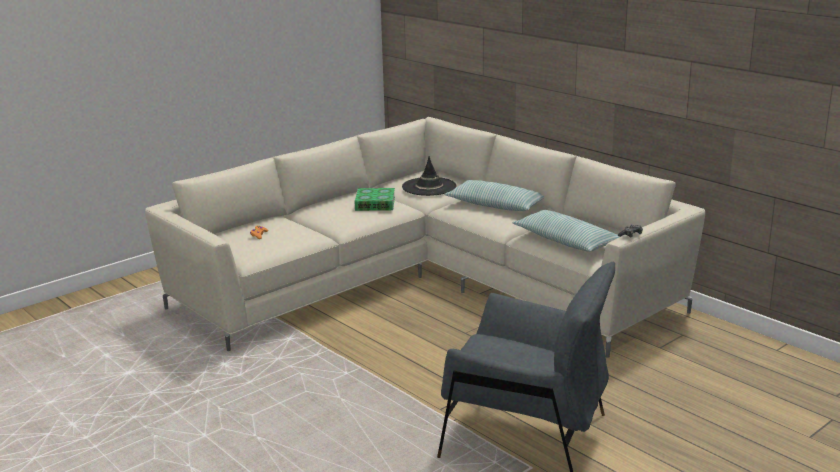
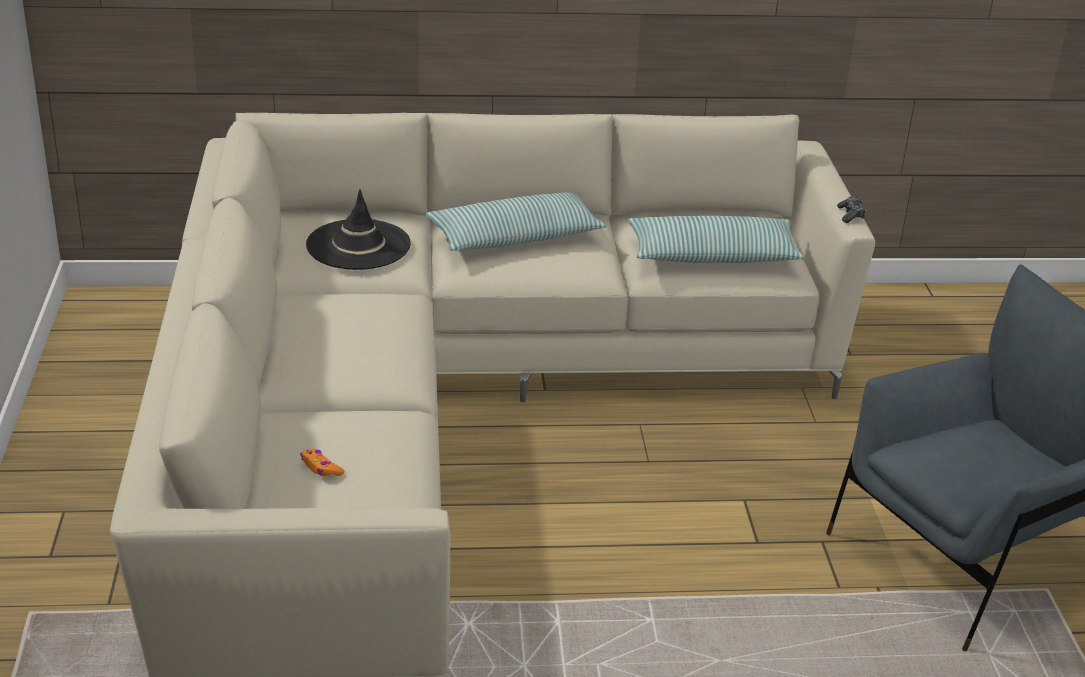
camera: 55 degrees left, 10 degrees up
book [355,188,395,211] -> none

